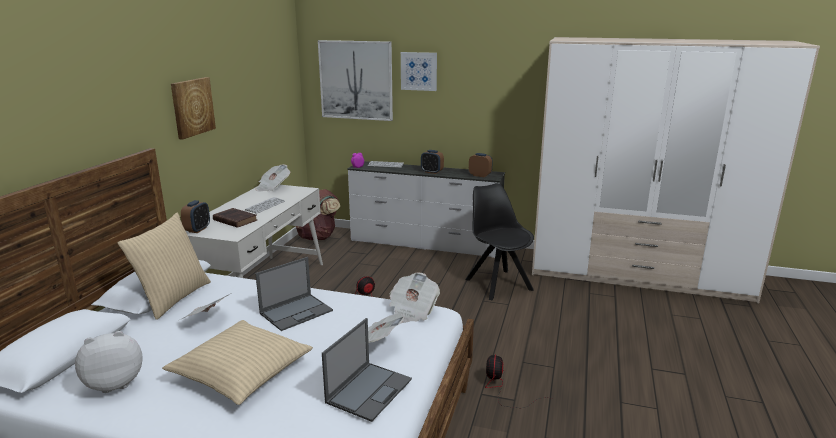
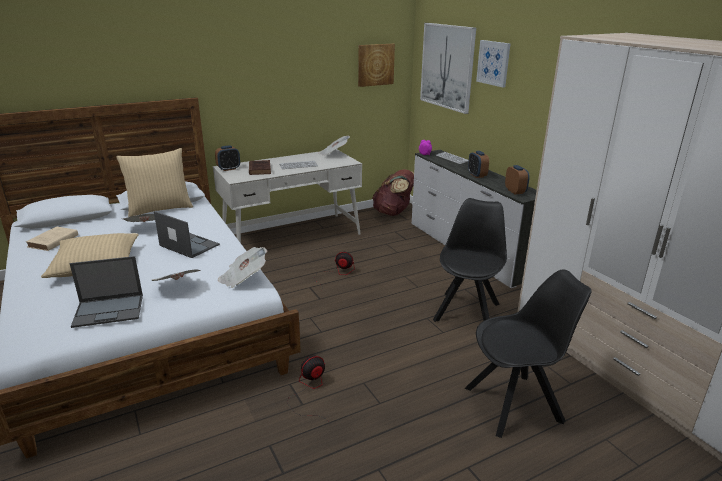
camera: 45 degrees right, 5 degrees up
plush toy [75,331,143,393] -> beige book [26,227,78,251]
picture [171,77,216,140] -> picture moved to [358,44,395,87]
laptop [255,257,333,331] -> laptop turned 150 degrees counterclockwise [154,211,220,258]
none -> black chair [464,269,592,438]

